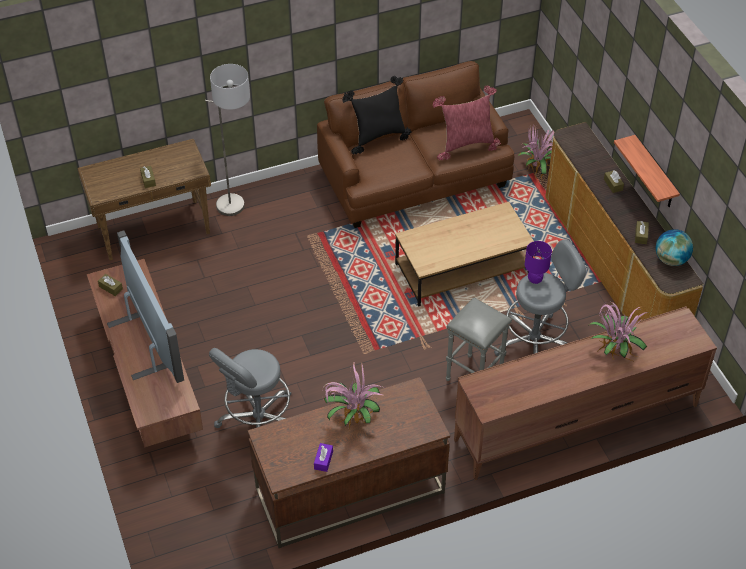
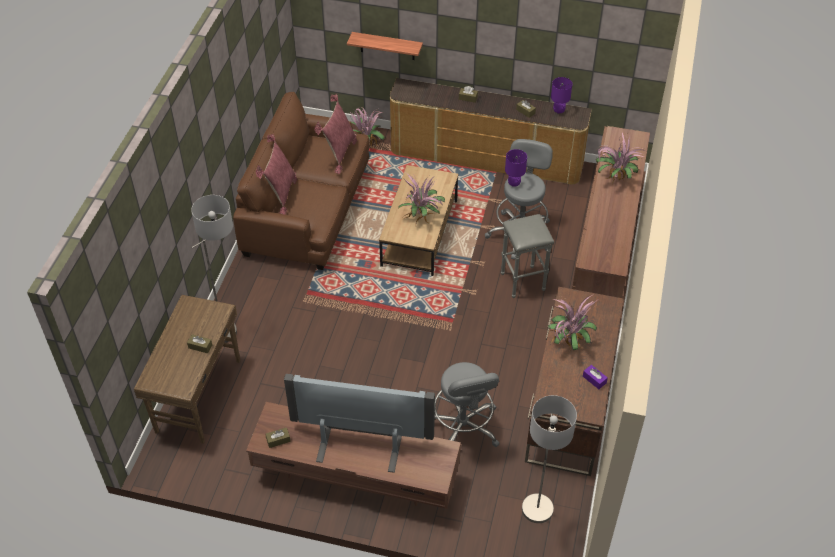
camera: 55 degrees left, 0 degrees up
black pillow [343,76,411,154] -> red pillow [256,134,297,215]
shelf [614,135,680,207] -> shelf moved to [347,32,423,60]
globe [656,229,693,266] -> purple table lamp [551,77,572,113]
none -> potted plant [398,173,445,224]
none -> grey floor lamp [522,395,577,523]

